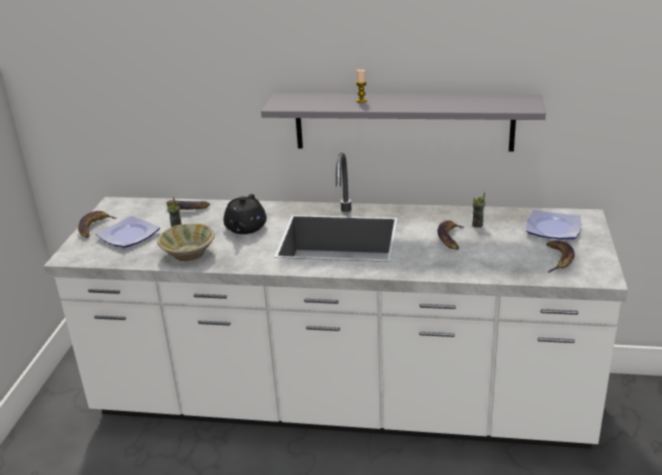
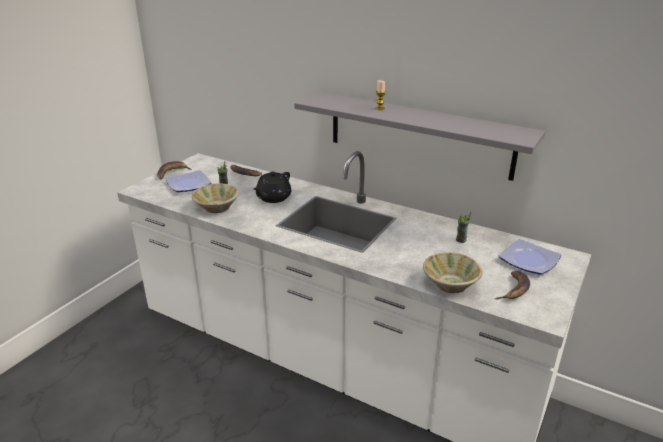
camera: 20 degrees right, 0 degrees up
banana [438,220,465,250] -> none
none -> beige bowl [423,252,483,293]

